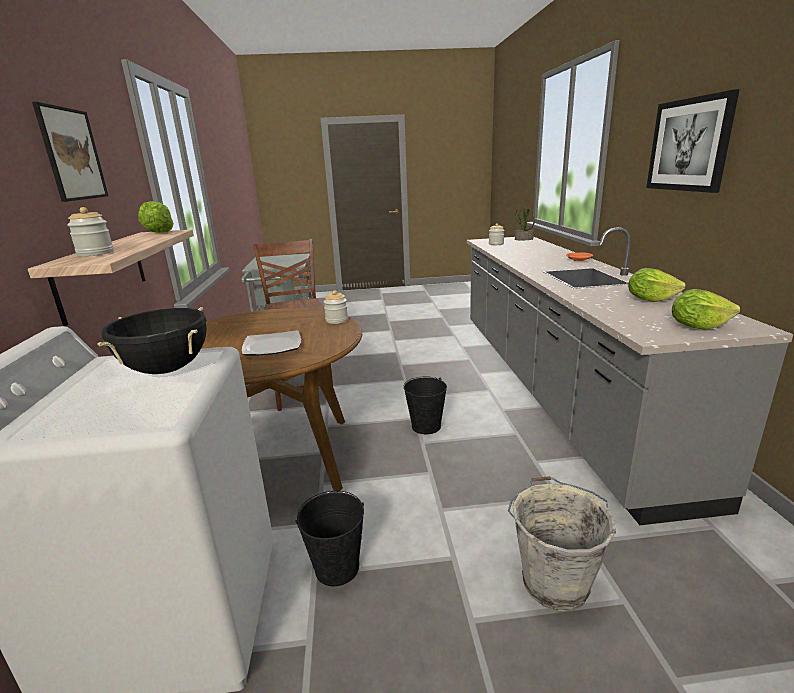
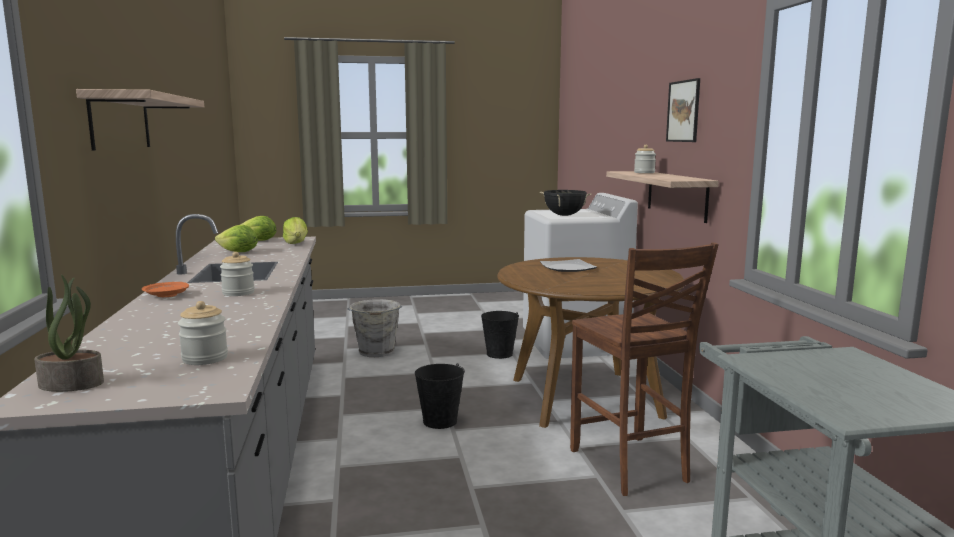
camera: 175 degrees right, 10 degrees down
lettuce [138,201,174,233] -> lettuce moved to [283,217,308,244]
jar [324,291,348,324] -> jar moved to [220,252,255,296]
picture [646,89,740,193] -> shelf [76,89,204,151]

